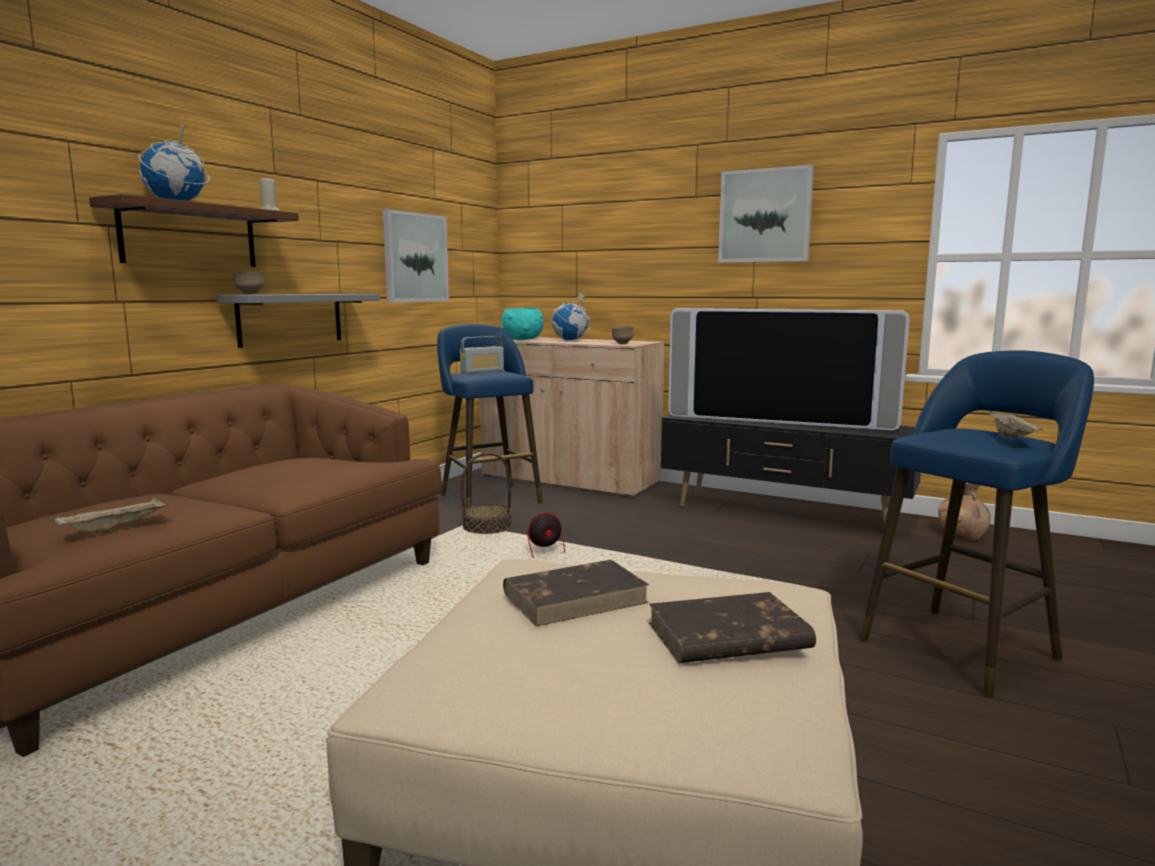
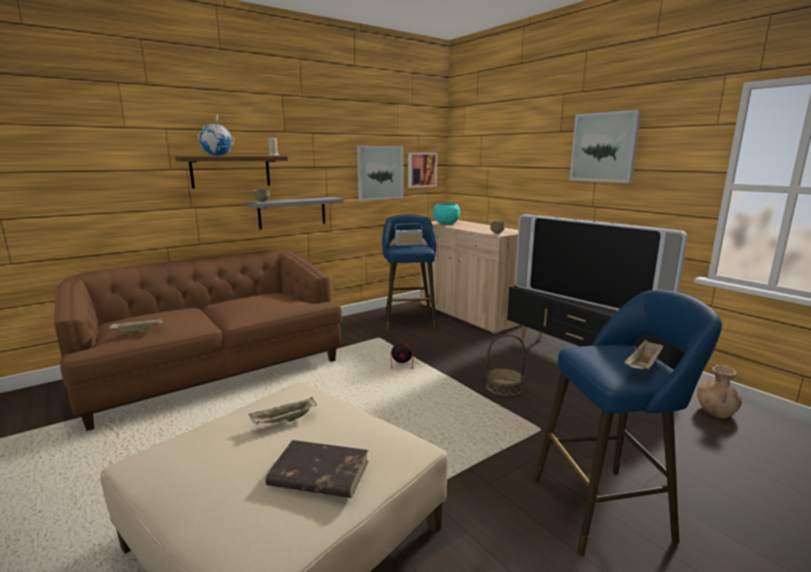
camera: 25 degrees right, 5 degrees up
basket [461,452,512,534] -> basket moved to [486,334,526,396]
brown book [503,560,649,626] -> beige tray [249,397,317,424]
globe [551,292,590,340] -> none
none -> picture [408,153,437,188]

